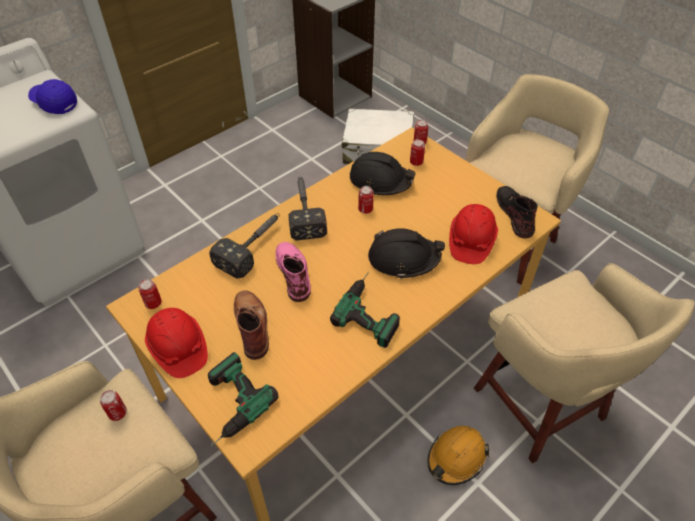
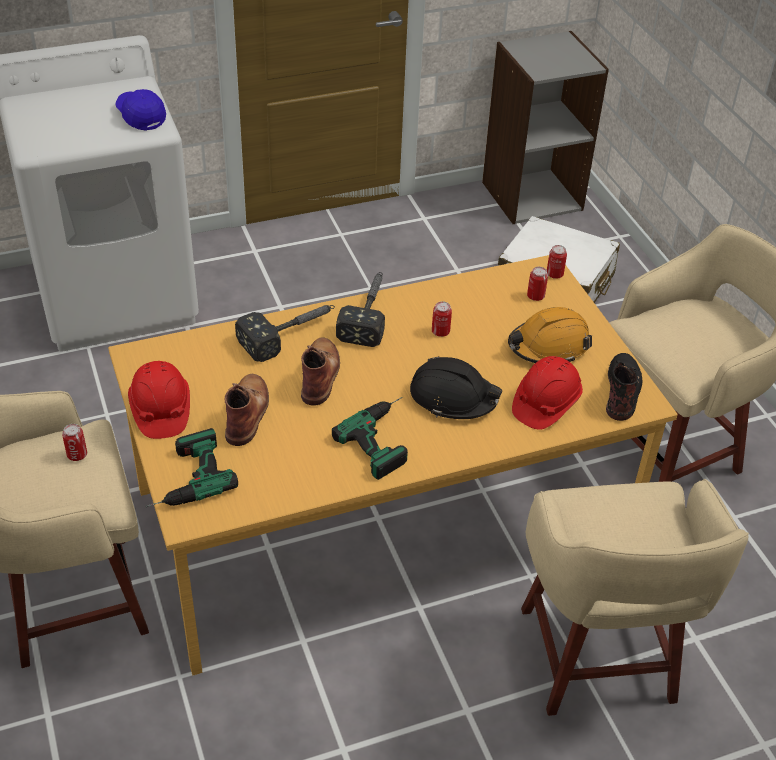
camera: 20 degrees right, 5 degrees down
can [139,279,162,309] -> none
pink boot [275,242,311,302] -> brown boot [301,337,340,406]
black hard hat [350,152,416,195] -> none
orange hard hat [427,426,489,485] -> orange hard hat moved to [508,307,592,363]

